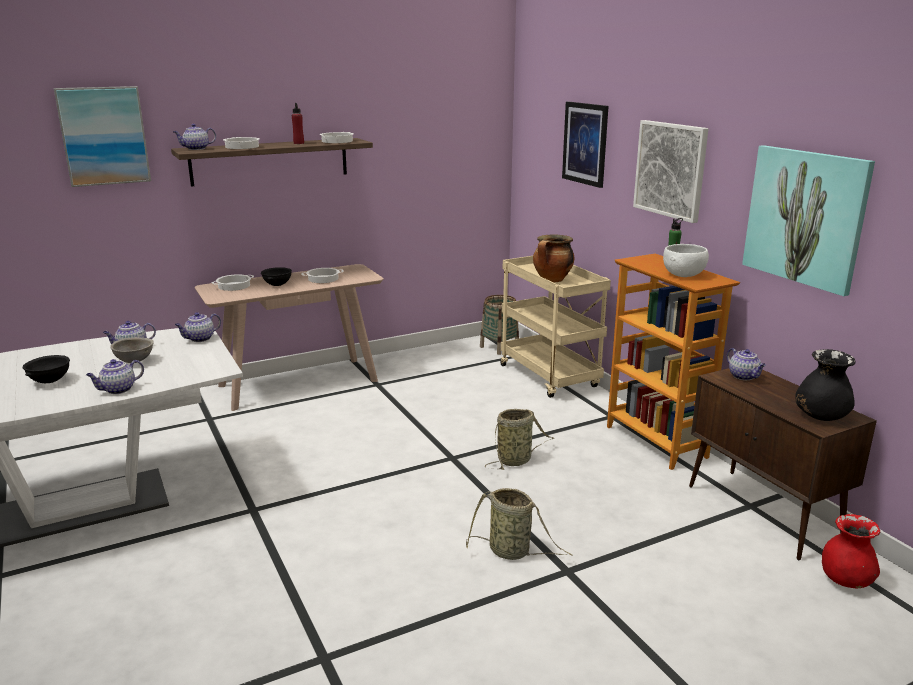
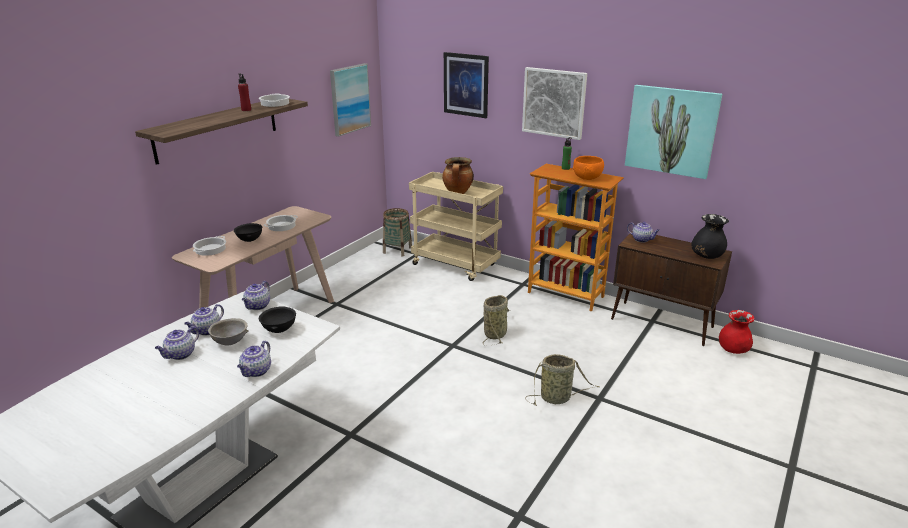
camera: 30 degrees left, 5 degrees up
black bowl [23,355,70,383] -> black bowl moved to [259,306,296,333]
picture [54,86,151,187] -> picture moved to [330,63,371,137]
teapot [173,124,216,150] -> teapot moved to [155,326,199,360]
cooking pot [223,137,260,149] -> none
white bowl [663,244,709,277] -> orange bowl [573,156,604,180]

